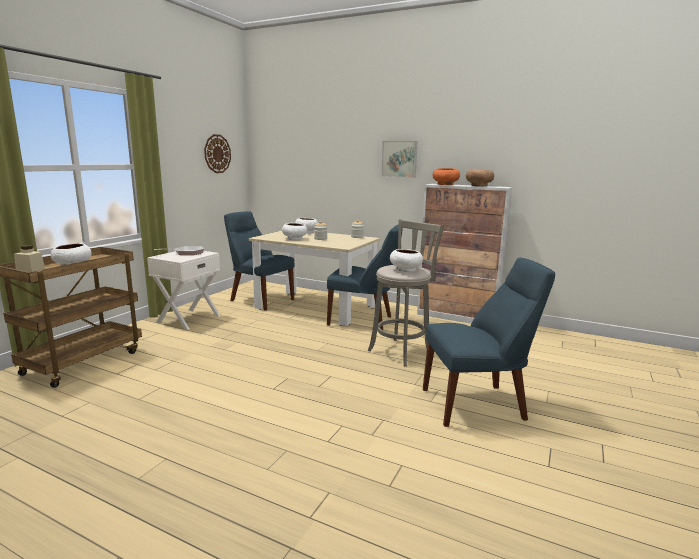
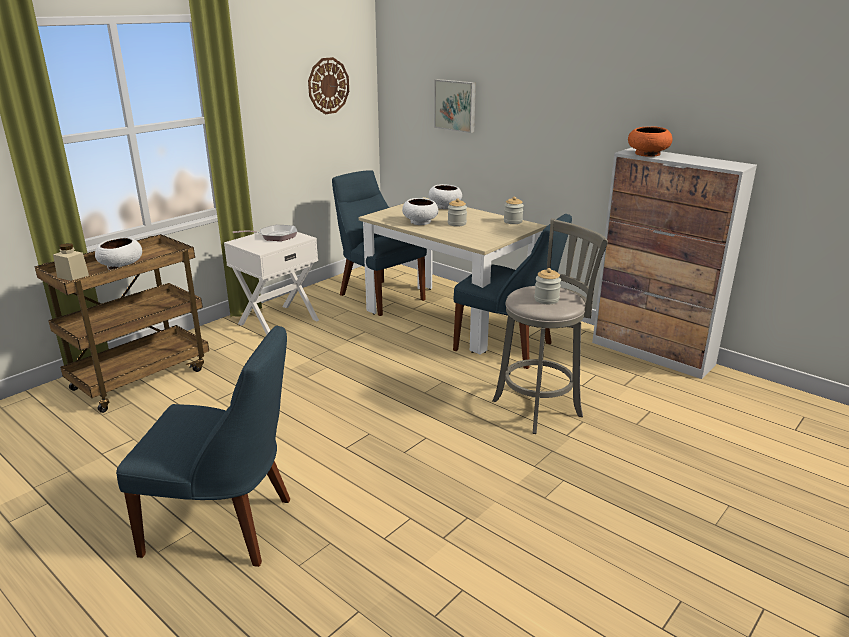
camera: 15 degrees right, 10 degrees up
picture [381,141,418,178] -> picture moved to [434,79,476,133]
white bowl [390,249,423,272] -> jar [534,268,561,304]
blue chair [423,258,555,427] -> blue chair moved to [116,325,290,567]
brown bowl [466,169,494,187] -> none

